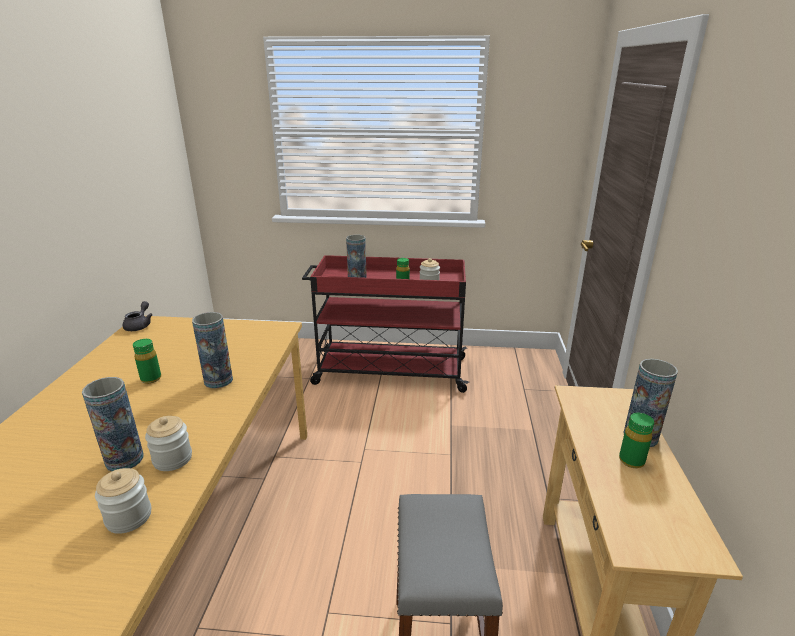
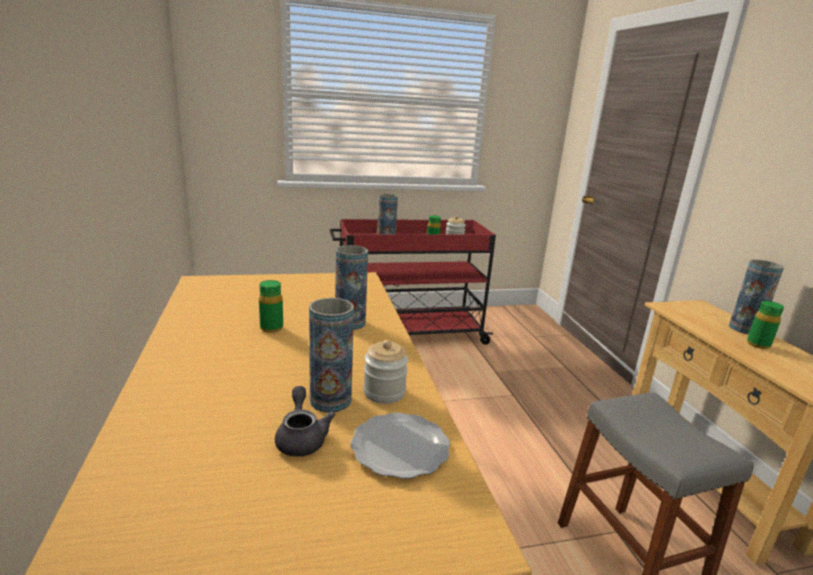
camera: 20 degrees left, 5 degrees down
jar [95,468,151,534] -> plate [351,413,450,479]
grey teapot [123,301,153,331] -> grey teapot moved to [275,386,336,457]

